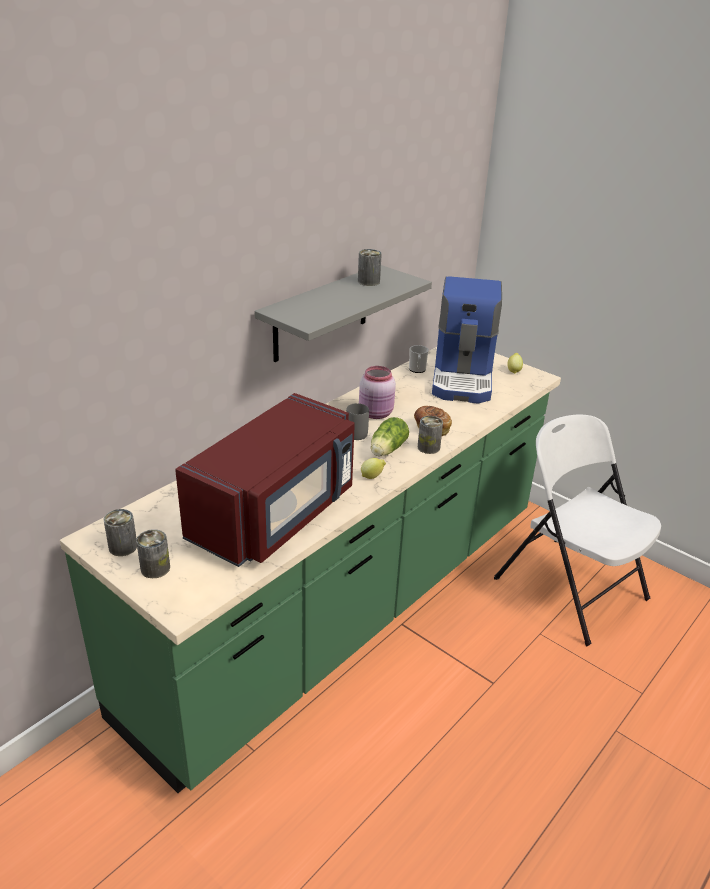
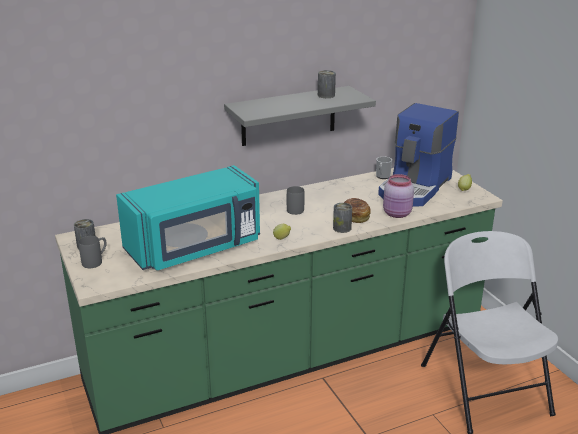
camera: 25 degrees right, 5 degrees down
can [136,529,170,578] -> grey mug [78,236,107,268]
red microwave [175,393,355,567] -> turquoise microwave [116,165,260,270]
pink jar [359,366,396,419] -> pink jar moved to [383,174,414,218]
lettuce [371,417,409,456] -> none

